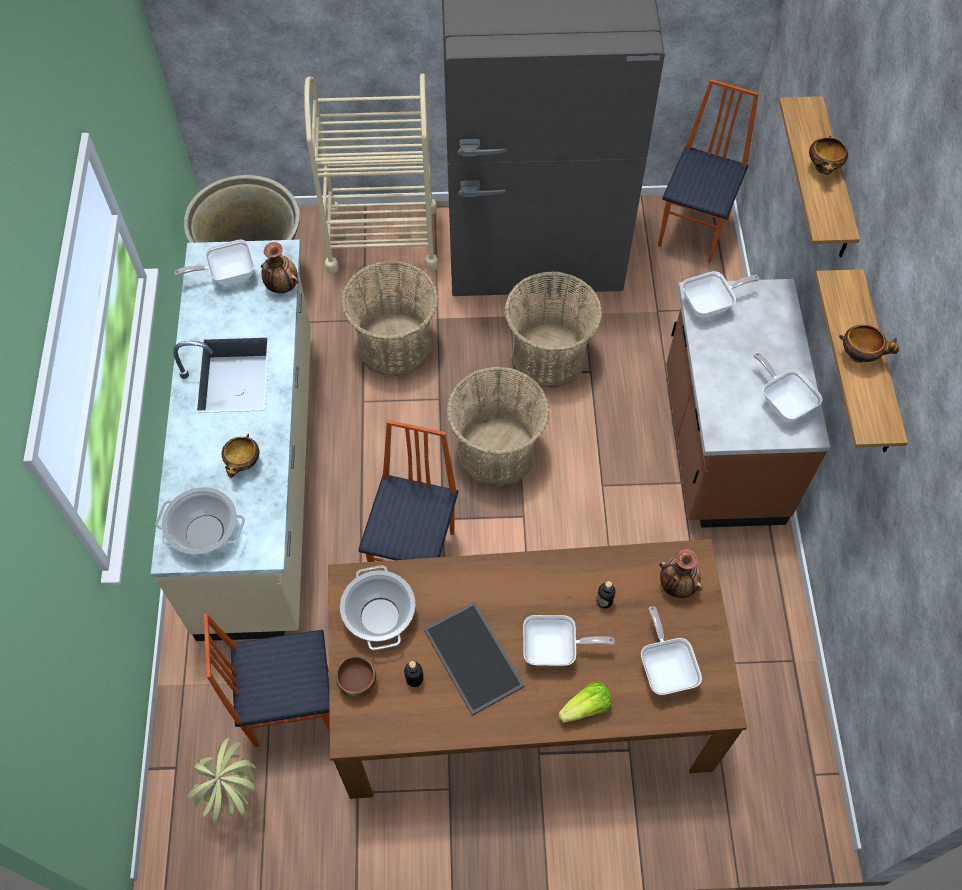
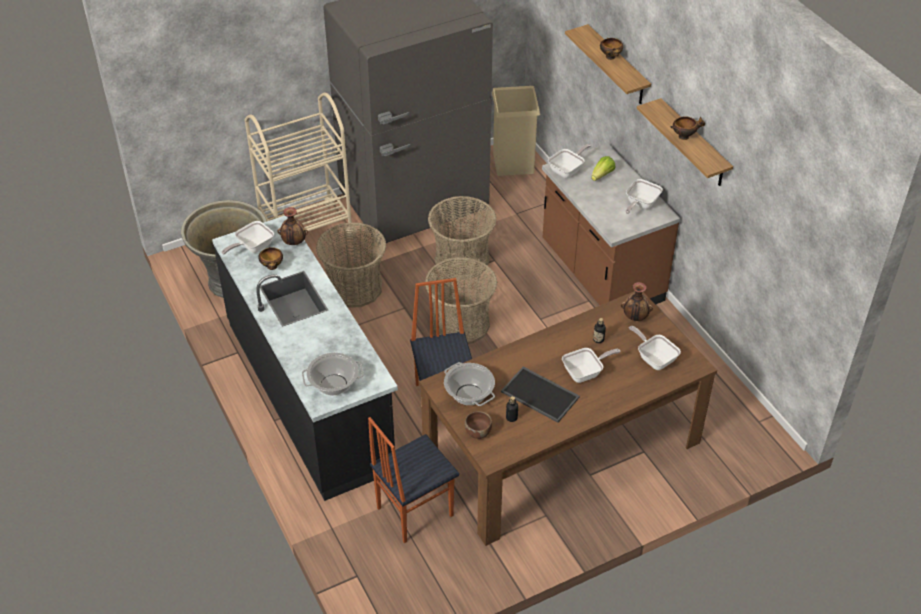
camera: 25 degrees left, 15 degrees down
beige counter [151,240,311,641] -> black counter [212,216,398,501]
potted plant [188,738,257,823] -> none
bowl [222,434,259,478] -> bowl moved to [258,247,283,270]
lettuce [558,681,612,723] -> lettuce moved to [591,156,615,181]
chair [658,79,759,263] -> beige trash can [492,86,540,176]
frying pan [754,353,823,422] -> frying pan turned 90 degrees counterclockwise [626,179,663,214]

